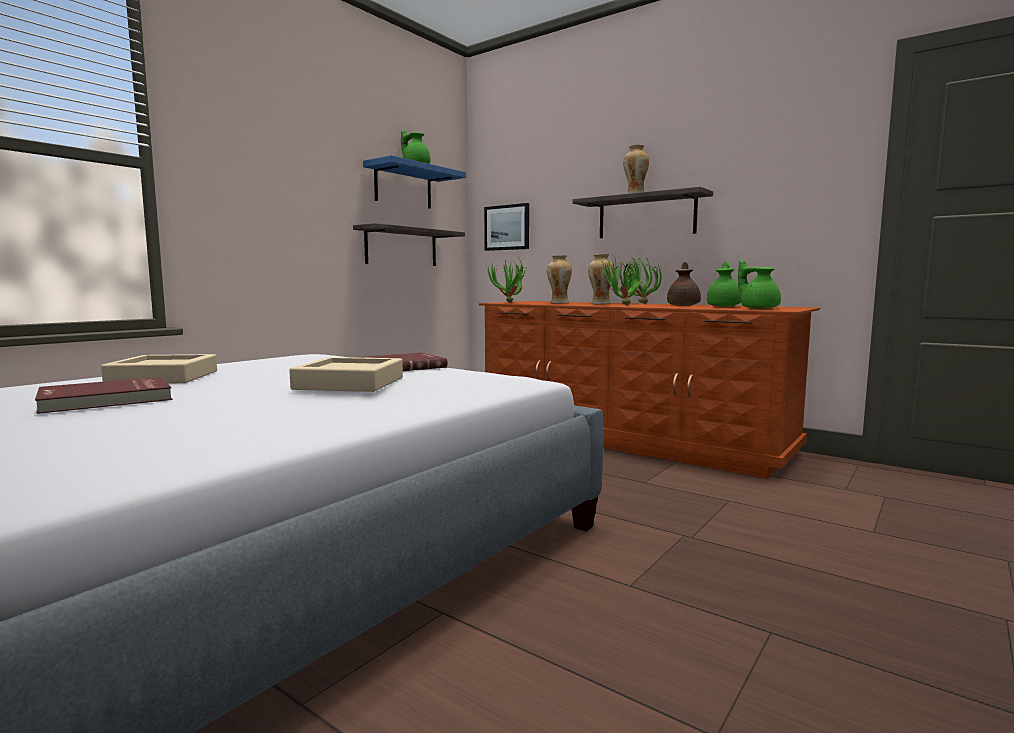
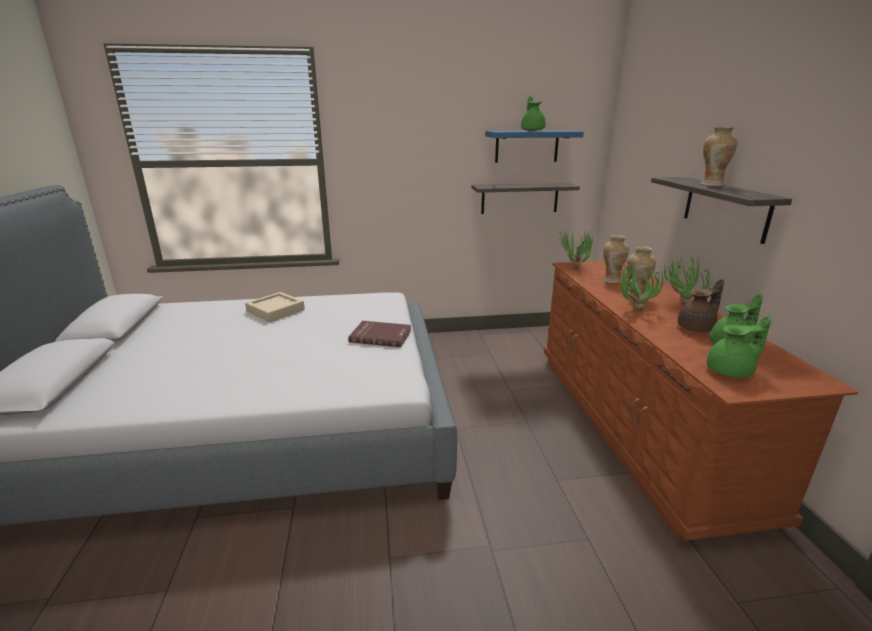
camera: 45 degrees right, 15 degrees up
red book [35,377,172,414] -> none
beige tray [289,357,403,392] -> none
picture [484,203,529,251] -> none
green teapot [738,259,781,309] -> green teapot turned 60 degrees clockwise [707,316,771,378]

